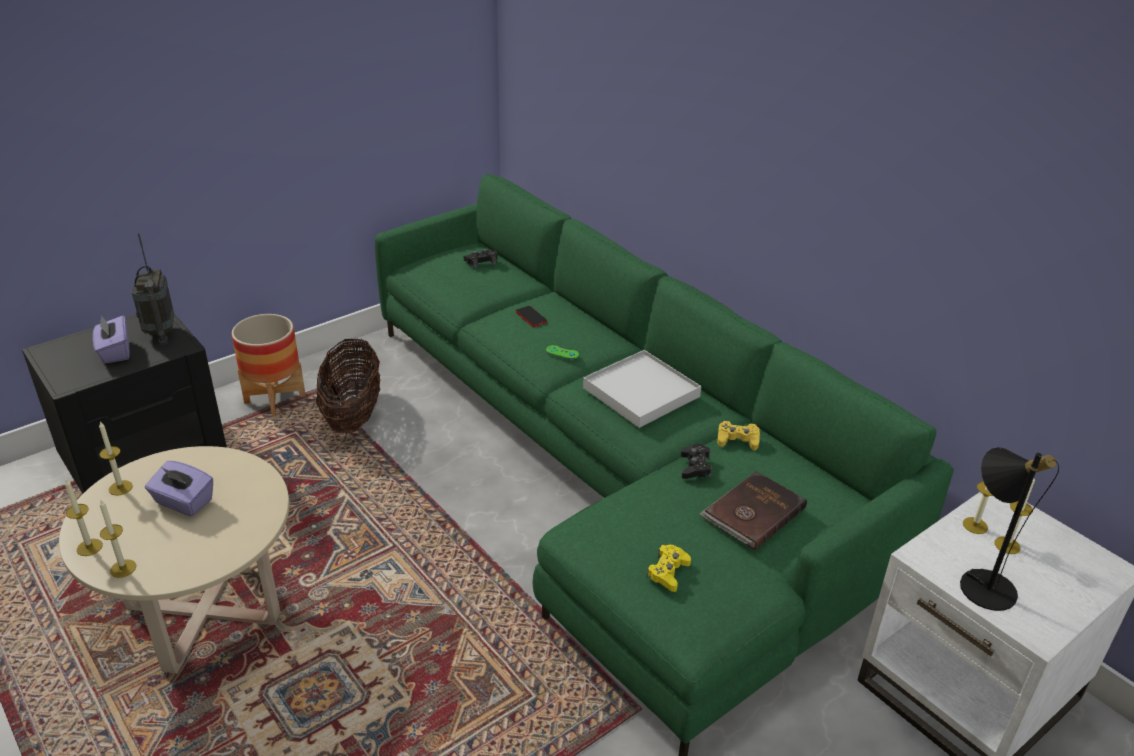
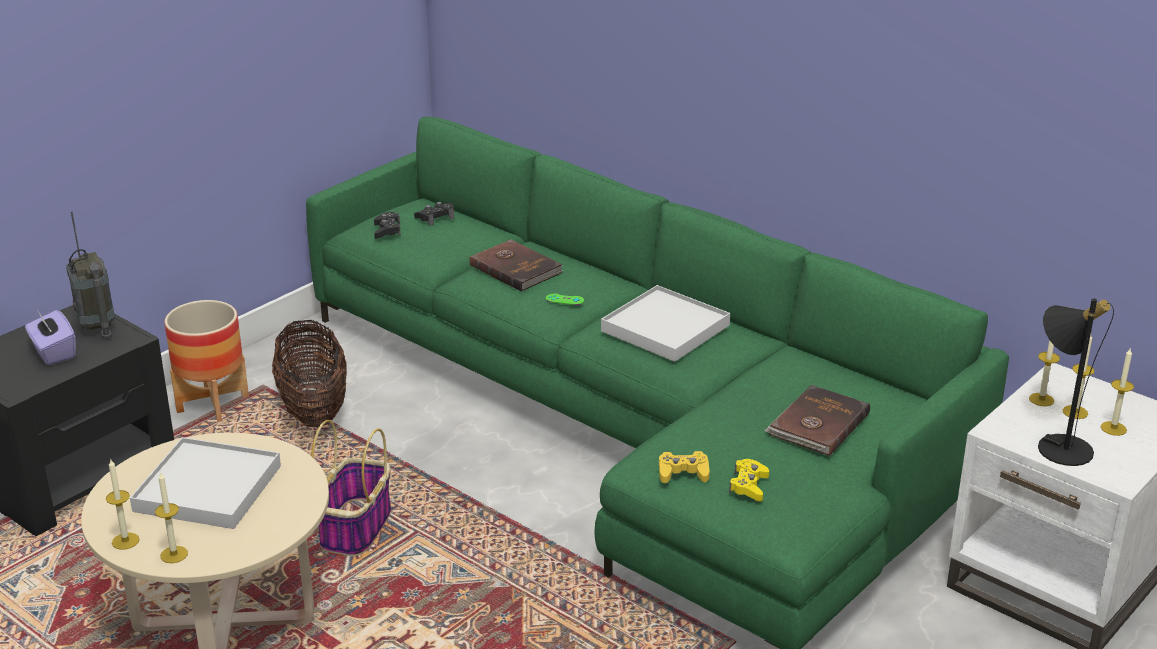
camera: 10 degrees left, 5 degrees down
candle [99,421,133,496] -> candle moved to [1101,347,1134,436]
purple tissue box [145,461,213,516] -> white tray [130,437,281,529]
phone [516,306,547,327] -> brown book [469,239,564,292]
black game controller [681,444,712,479] -> black game controller moved to [374,212,401,239]
yellow game controller [717,421,760,450] -> yellow game controller moved to [659,451,710,483]
none -> basket [311,420,391,556]

